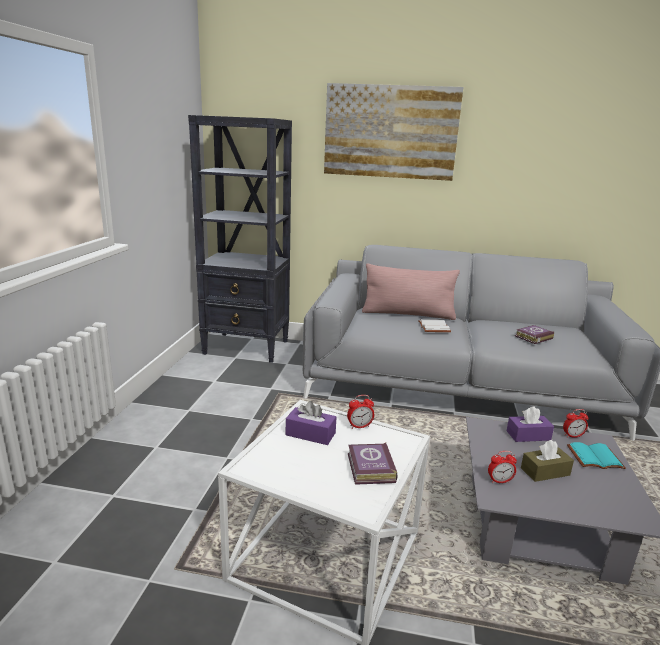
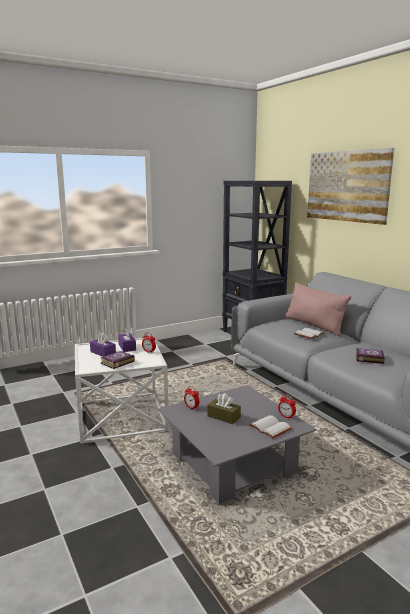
camera: 50 degrees right, 5 degrees down
purple tissue box [507,406,554,442] -> purple tissue box moved to [90,332,116,357]
turquoise book [567,442,626,469] -> white book [249,415,292,439]

